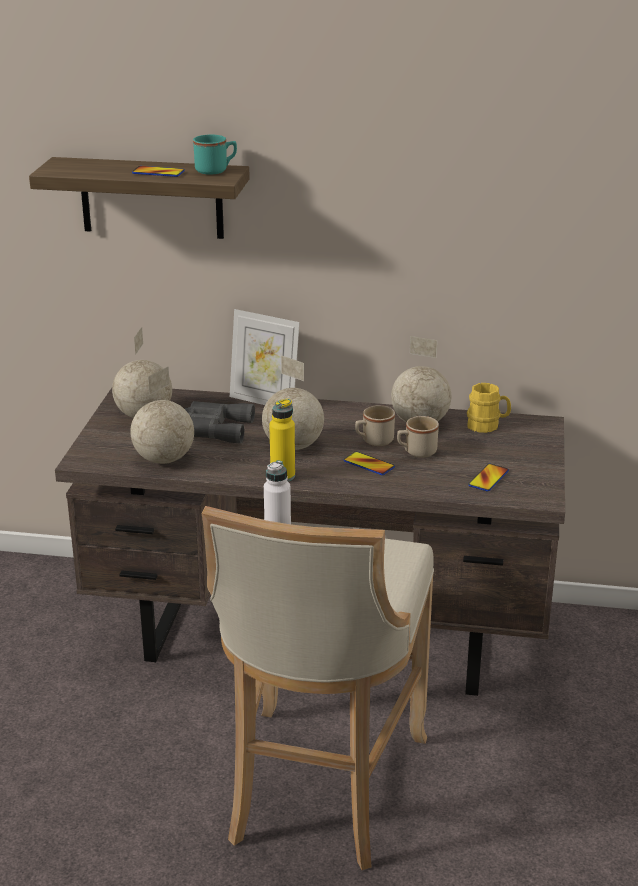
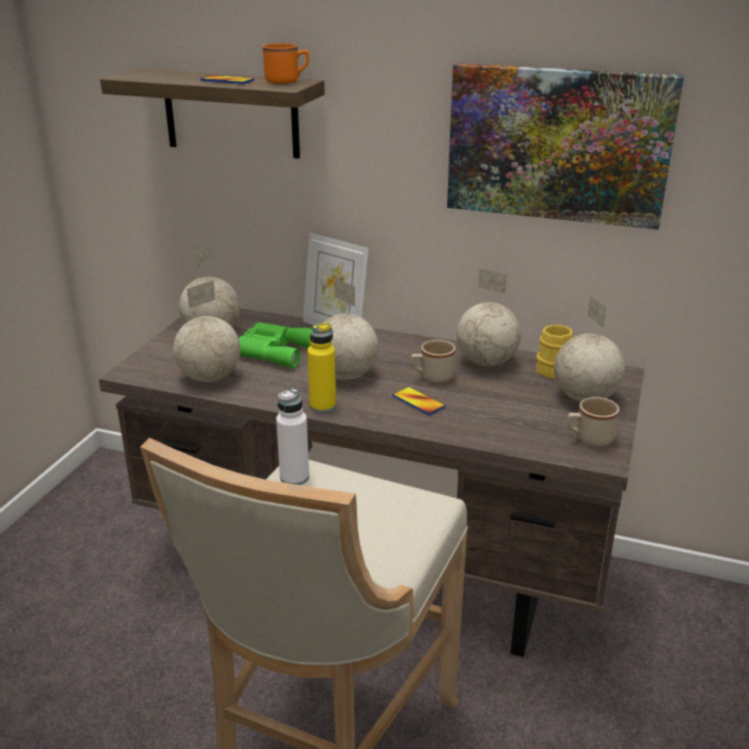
camera: 10 degrees right, 0 degrees up
grey binoculars [184,401,255,444] -> green binoculars [239,322,313,368]
turquoise mug [193,135,237,175] -> orange mug [262,43,309,84]
beige mug [397,416,439,458] -> beige mug moved to [567,397,619,447]
phone [468,464,509,491] -> none
none -> picture [447,63,684,230]
none -> globe [554,295,625,402]

